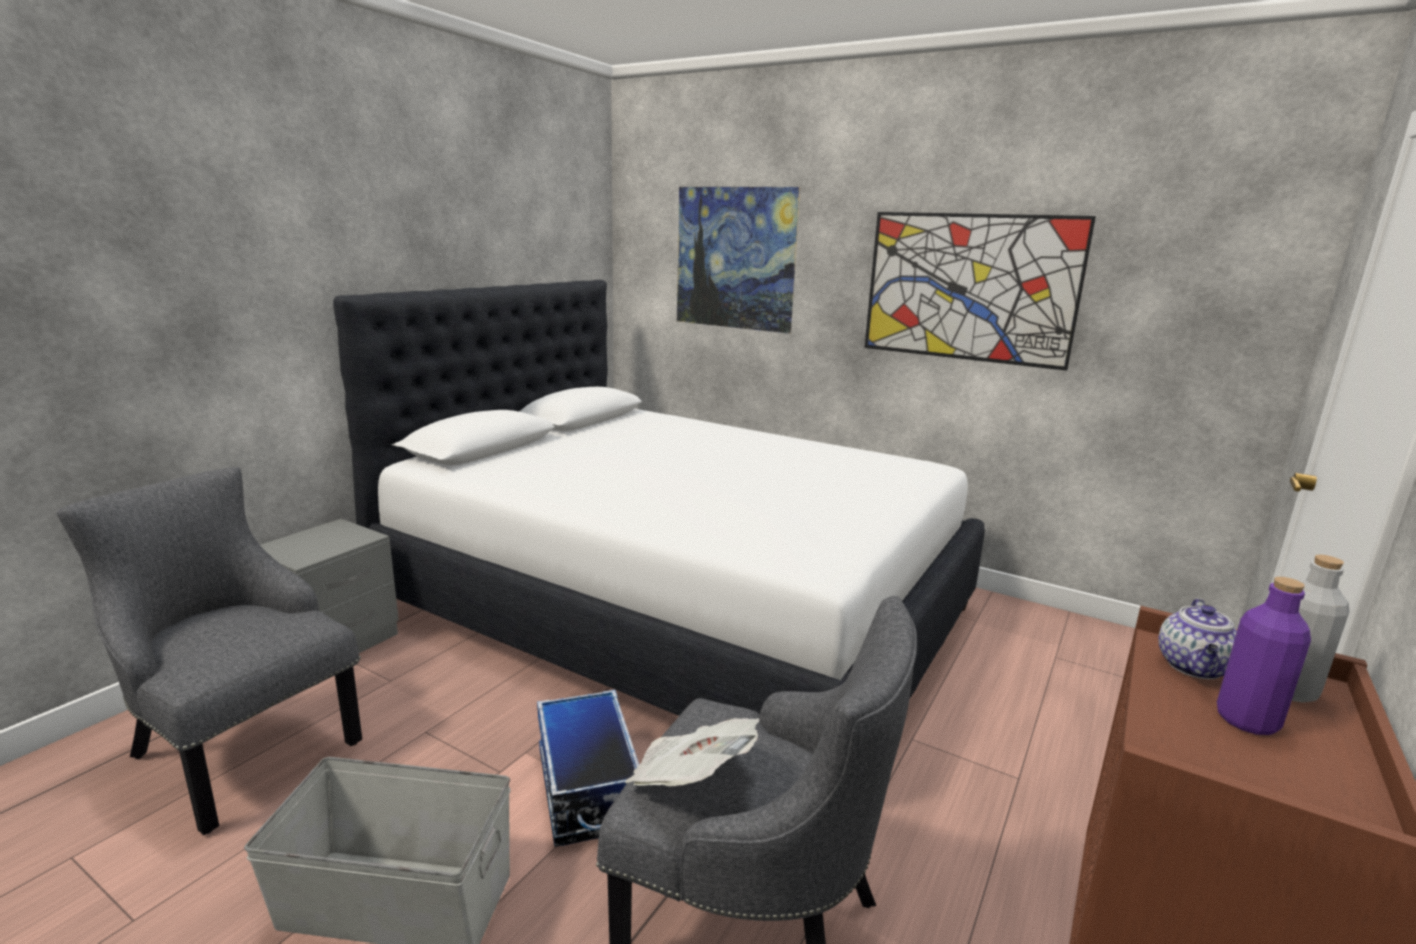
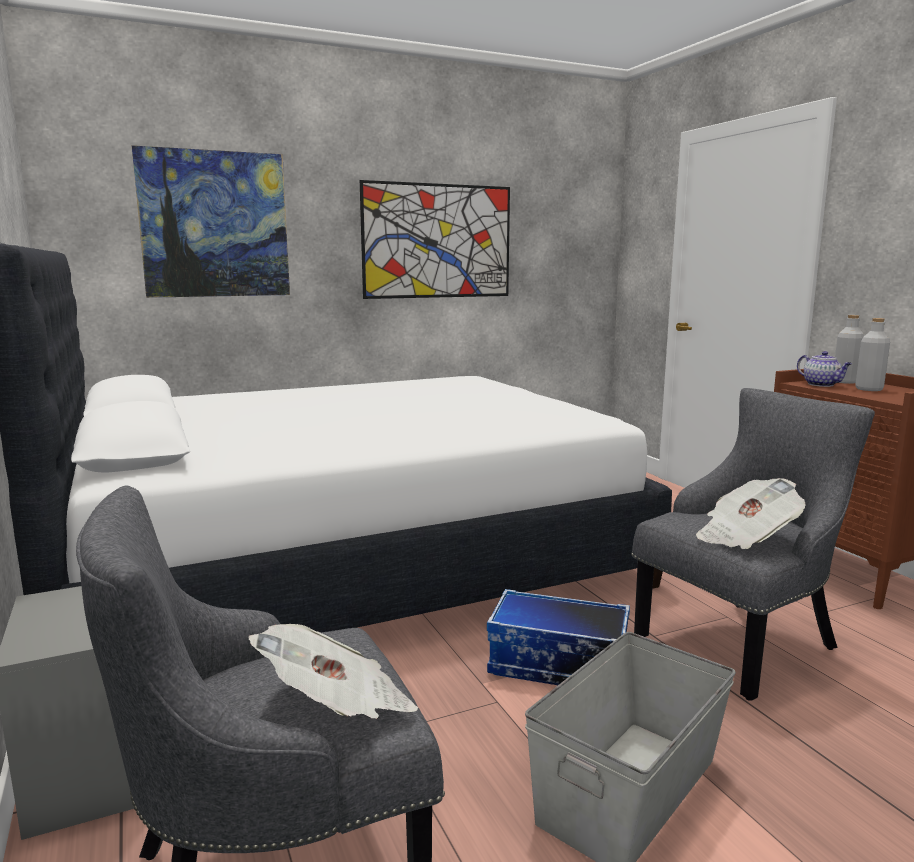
camera: 55 degrees left, 5 degrees down
purple bottle [1217,577,1311,735] -> grey bottle [855,318,890,391]
none -> newspaper [249,624,418,719]

